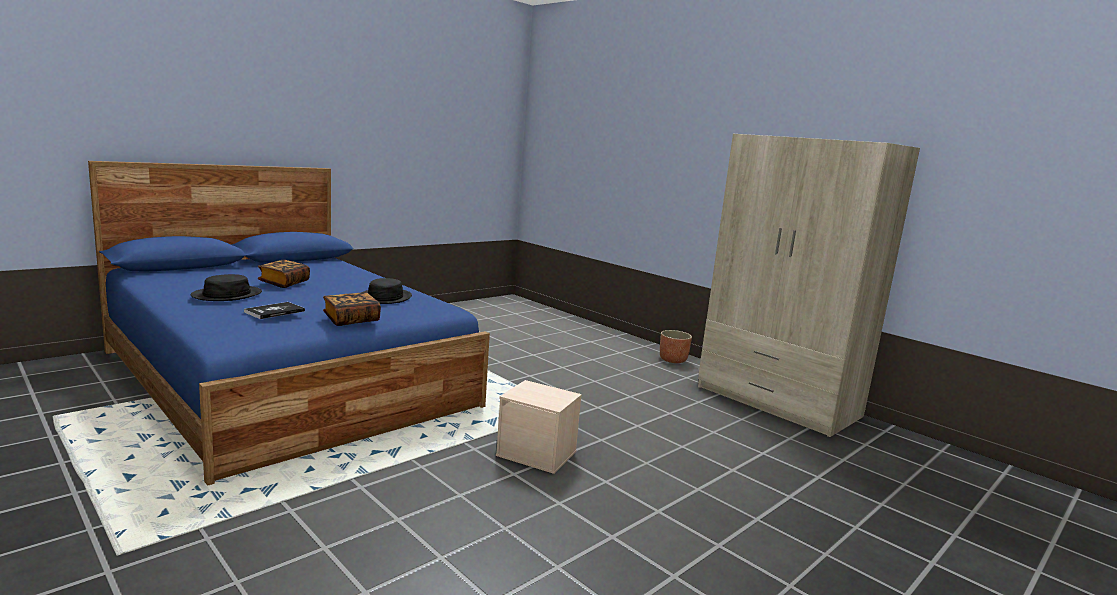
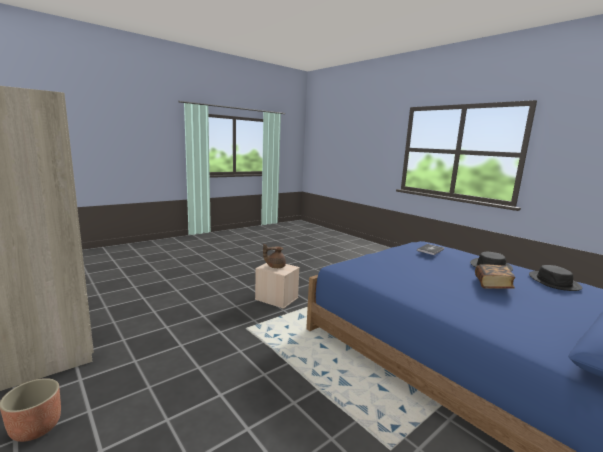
camera: 175 degrees left, 0 degrees up
book [323,292,381,326] -> none
black hat [364,278,412,304] -> black hat moved to [529,265,582,291]
none -> brown teapot [263,243,286,268]

